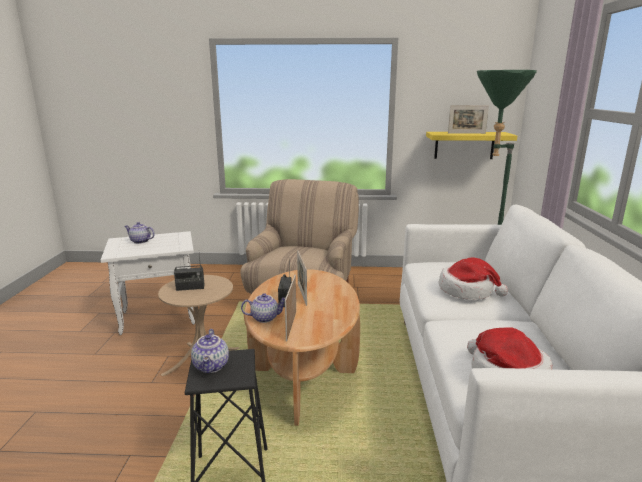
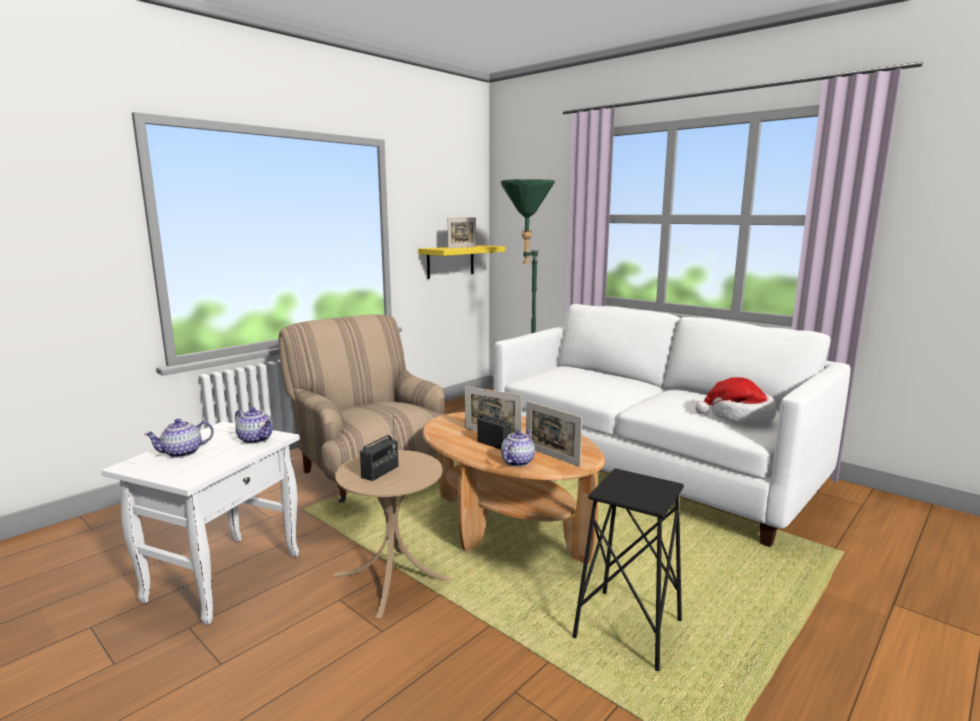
camera: 50 degrees left, 5 degrees down
teapot [191,329,229,373] -> teapot moved to [235,407,273,444]
hat [439,257,508,300] -> none

